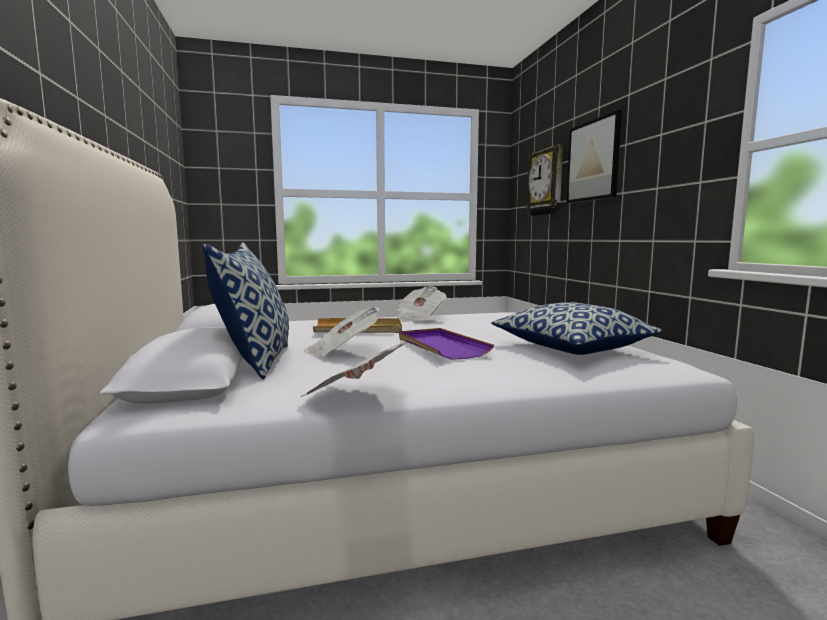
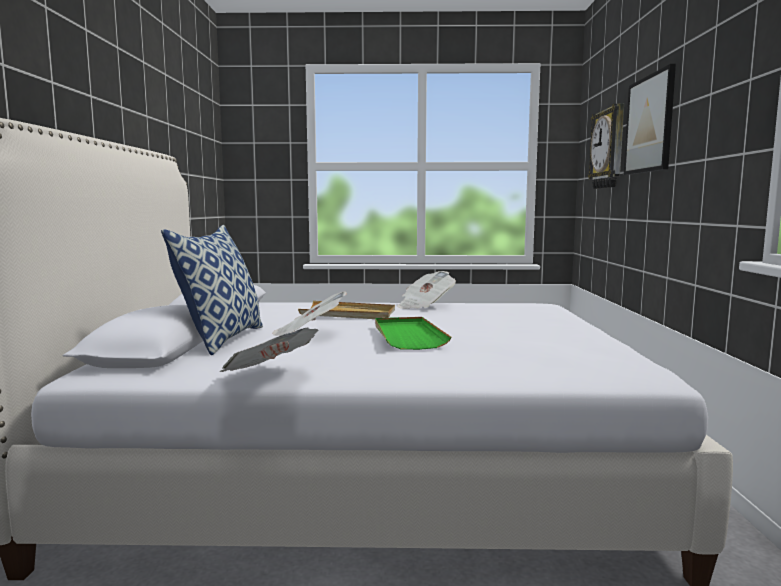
camera: 15 degrees right, 0 degrees up
purple tray [399,328,494,360] -> green tray [375,317,451,350]
pillow [491,302,663,355] -> none

